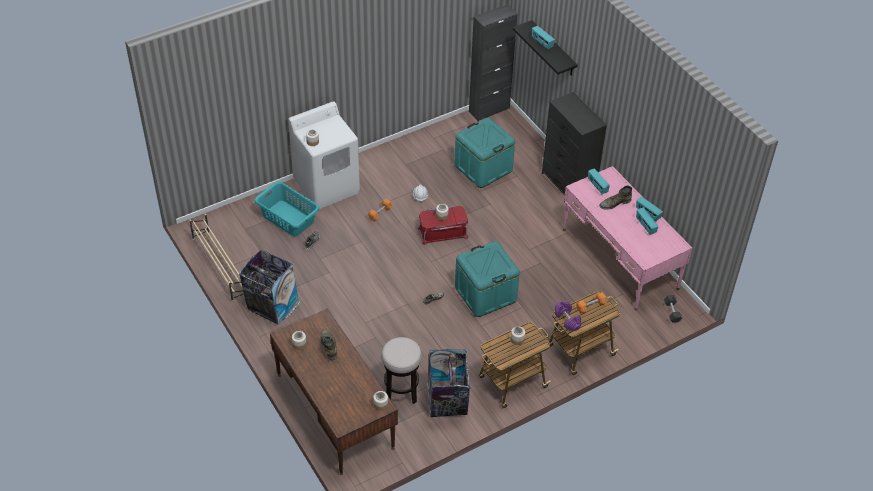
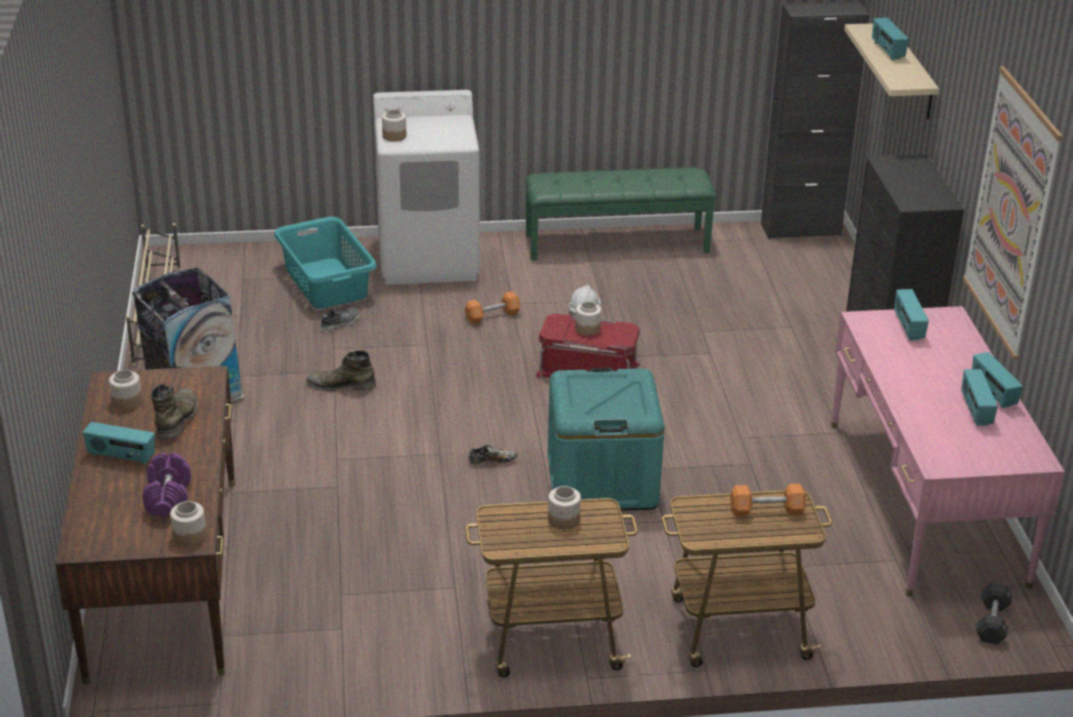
camera: 25 degrees right, 15 degrees down
stool [381,337,422,404] -> none
trash can [427,349,470,417] -> none
turquoise storage box [454,118,515,188] -> none
black shelf [513,20,578,76] -> beige shelf [844,23,939,119]
purple dumbbell [555,301,581,331] -> purple dumbbell moved to [142,452,191,517]
green boot [599,186,632,210] -> green boot moved to [306,350,376,391]
none -> radio [83,422,155,465]
none -> green bench [525,167,716,261]
none -> picture [963,66,1063,360]

